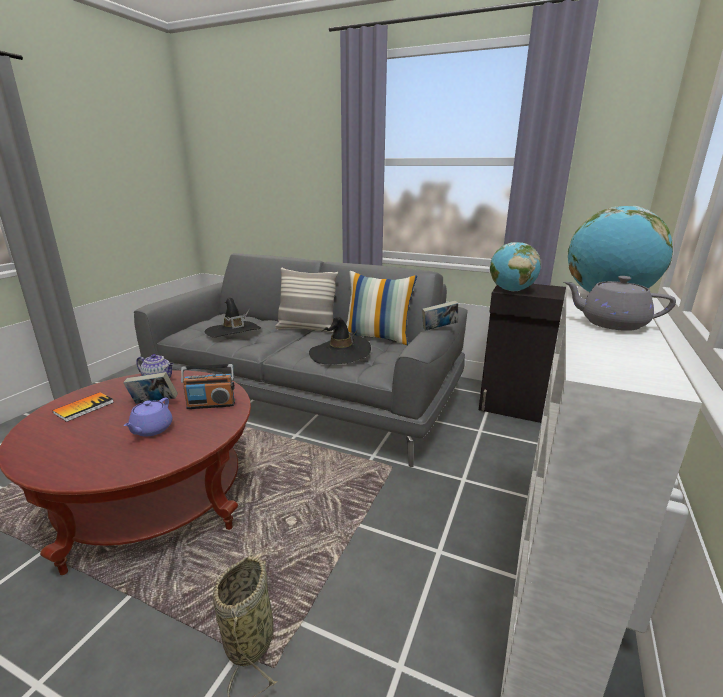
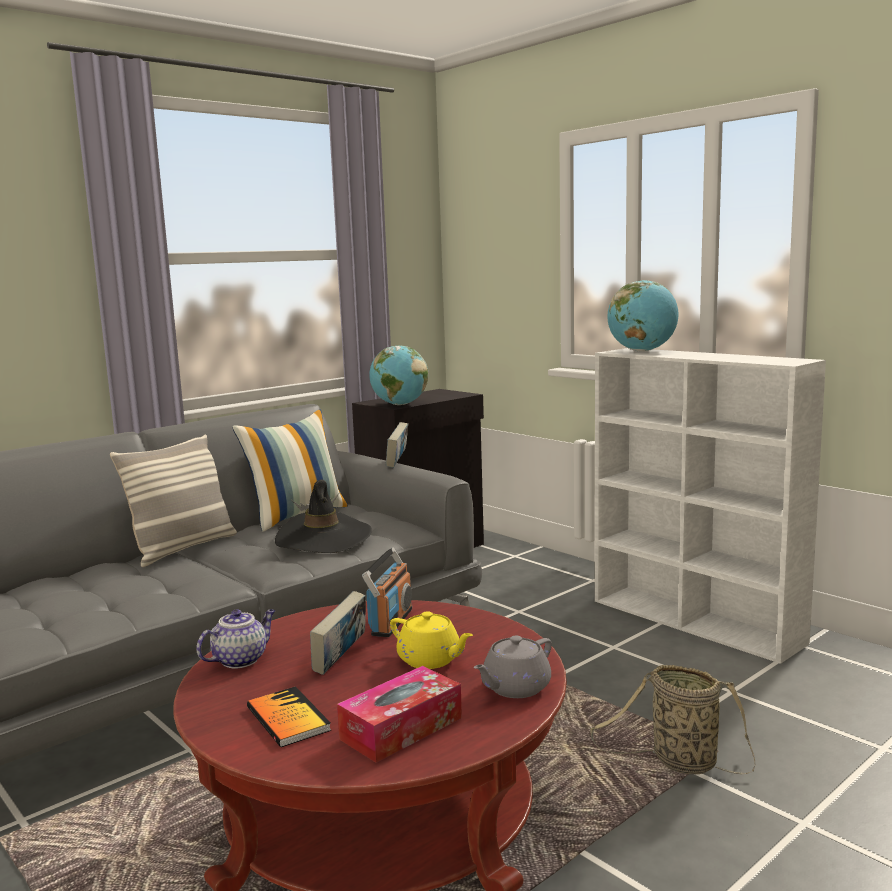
camera: 65 degrees left, 10 degrees down
purple teapot [124,398,173,436] -> yellow teapot [390,611,473,669]
black hat [204,297,261,337] -> none
grey teapot [564,276,676,331] -> grey teapot moved to [474,636,552,698]
none -> tissue box [337,666,462,763]

